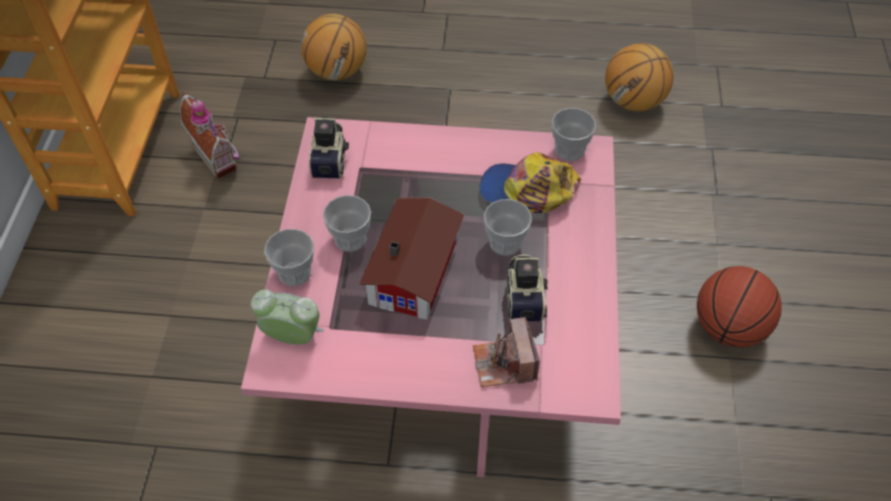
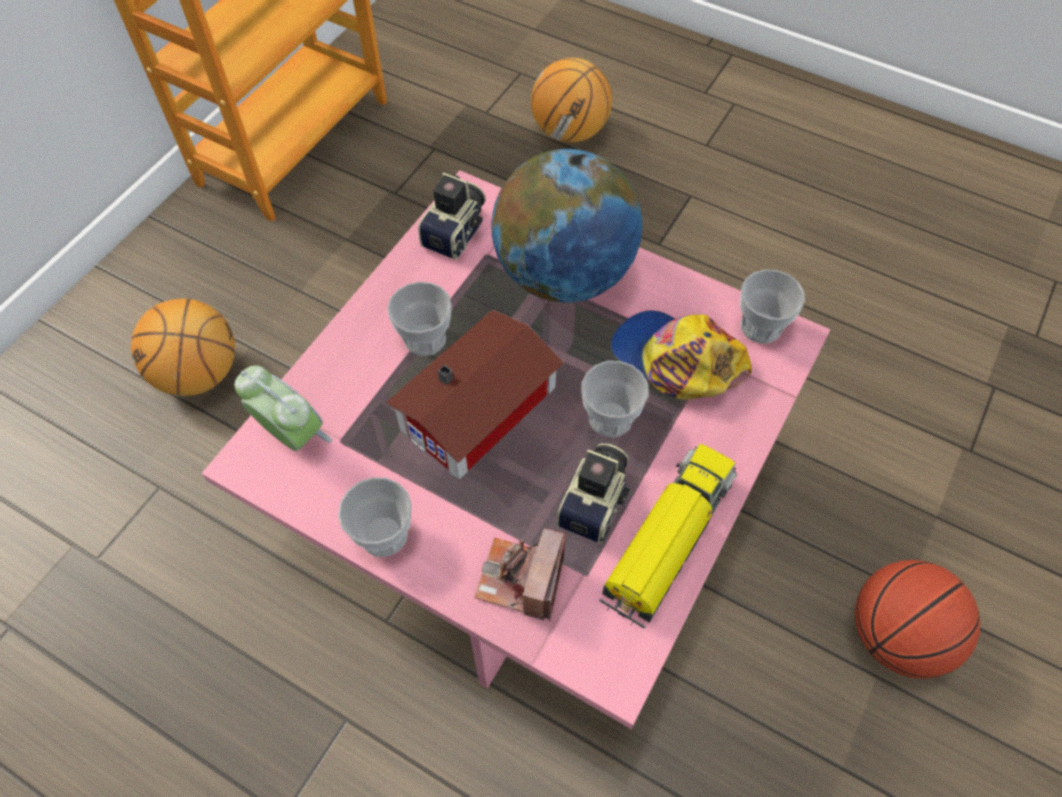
camera: 25 degrees right, 5 degrees up
toy house [180,92,239,180] -> none
cup [264,229,314,286] -> cup moved to [338,477,412,557]
basketball [605,43,674,111] -> basketball moved to [131,299,235,396]
none -> globe [491,149,642,303]
none -> toy truck [599,444,737,628]

